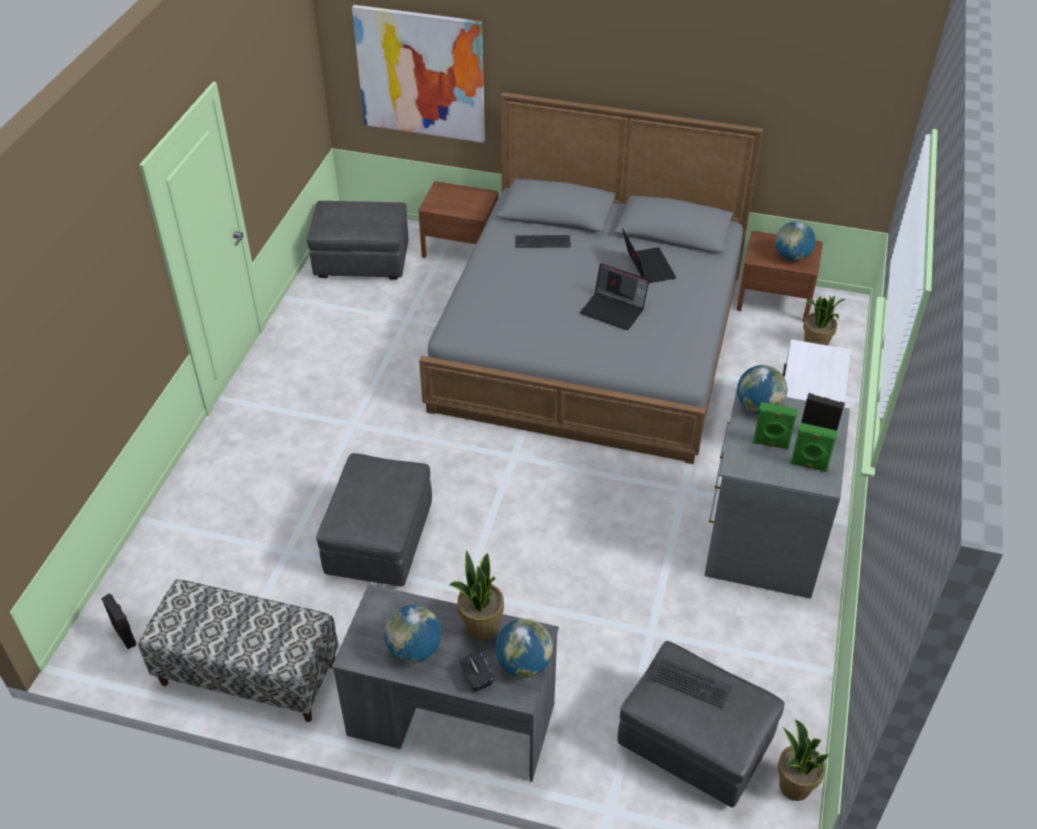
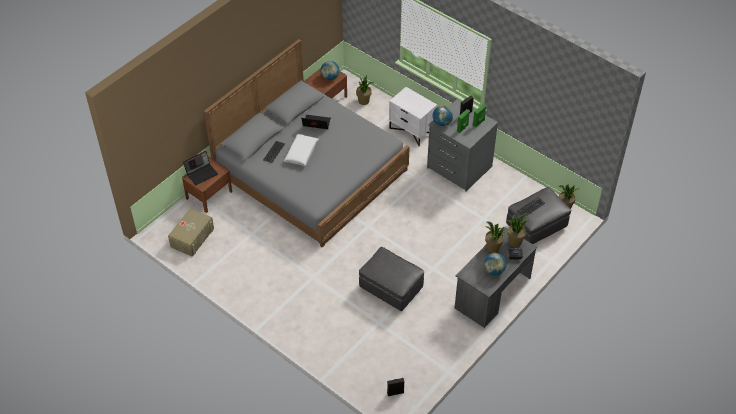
camera: 65 degrees left, 5 degrees up
bench [139,579,338,722] -> none
grey ottoman [307,201,408,280] -> beige storage box [168,208,214,257]
picture [352,5,485,143] -> none
globe [496,619,553,677] -> potted plant [507,214,530,247]
laptop [580,264,649,330] -> laptop moved to [183,151,218,185]
none -> white pillow [284,134,319,166]

